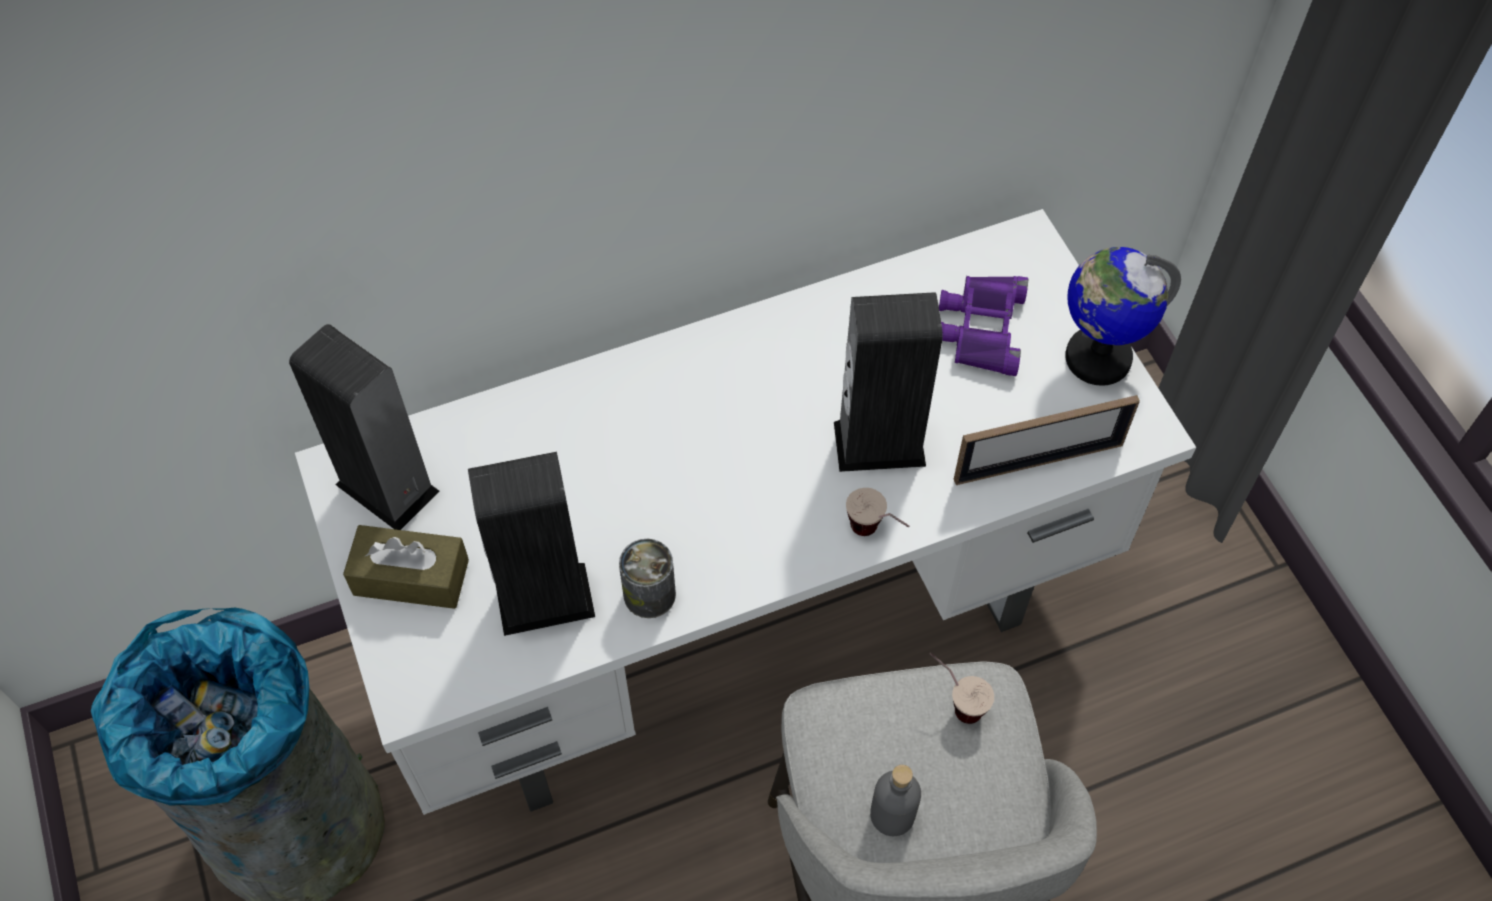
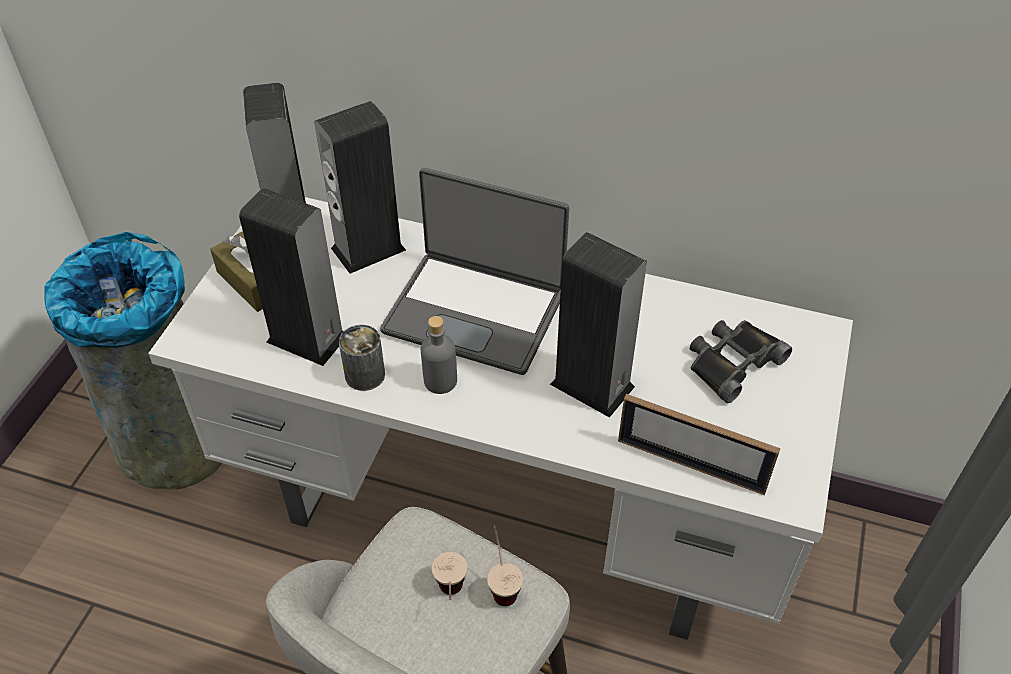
camera: 40 degrees right, 10 degrees down
cup [846,488,909,536] -> cup moved to [432,552,468,600]
grey bottle [870,765,921,836] -> grey bottle moved to [421,316,457,394]
purple binoculars [939,276,1028,376] -> black binoculars [690,320,792,403]
globe [1065,247,1181,386] -> none
none -> speaker [315,101,406,274]
none -> laptop [380,168,569,375]

